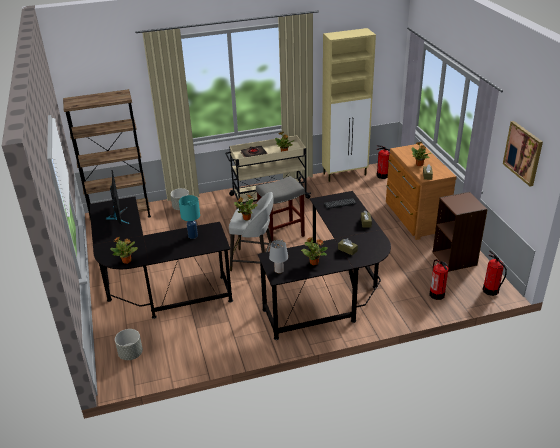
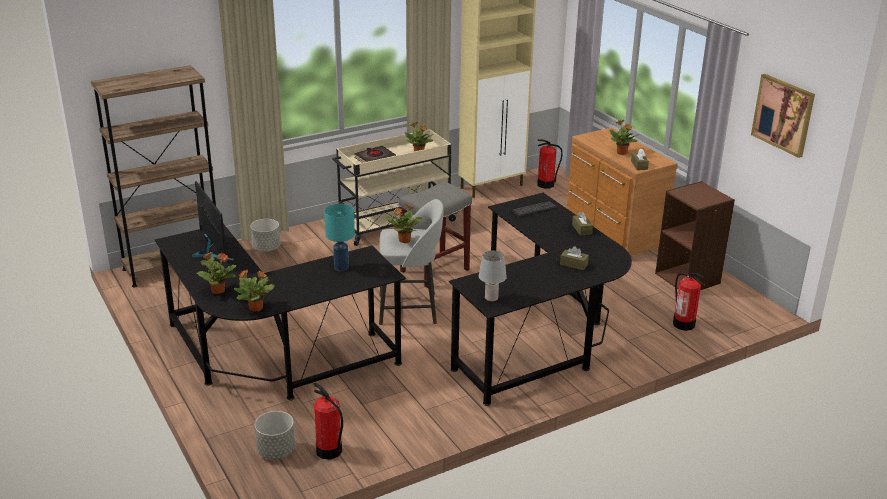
camera: 15 degrees left, 5 degrees down
potted plant [301,237,328,265] -> potted plant moved to [196,252,236,295]
fire extinguisher [483,250,507,296] -> fire extinguisher moved to [313,382,343,460]

